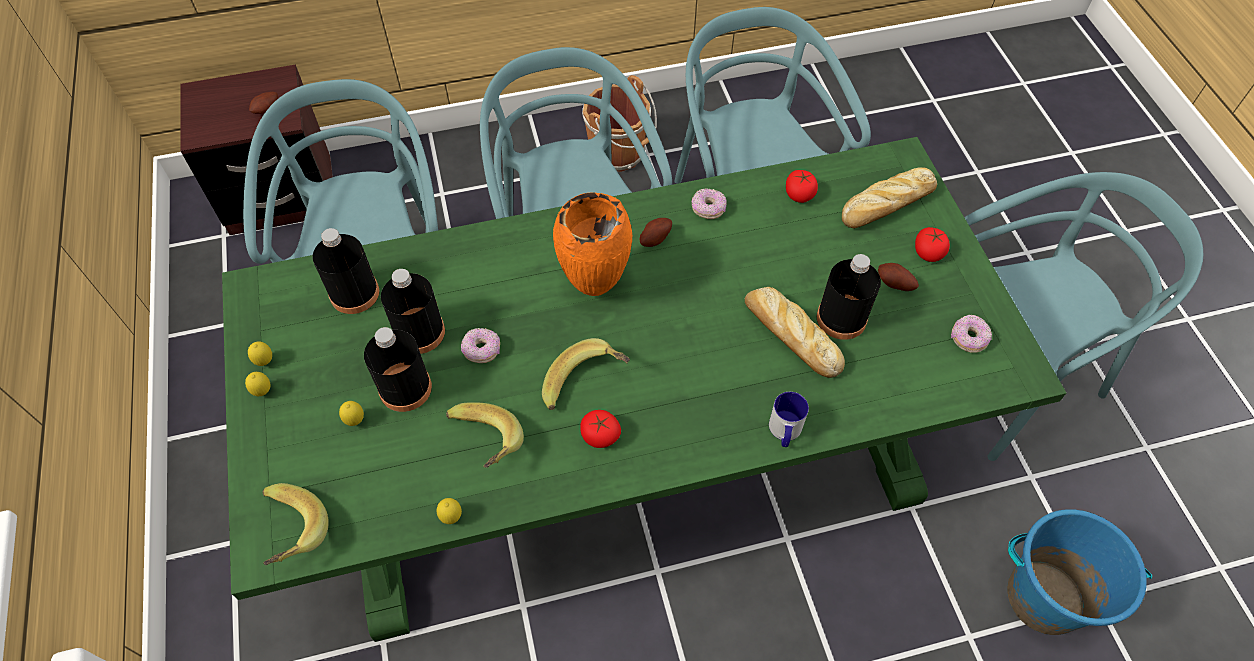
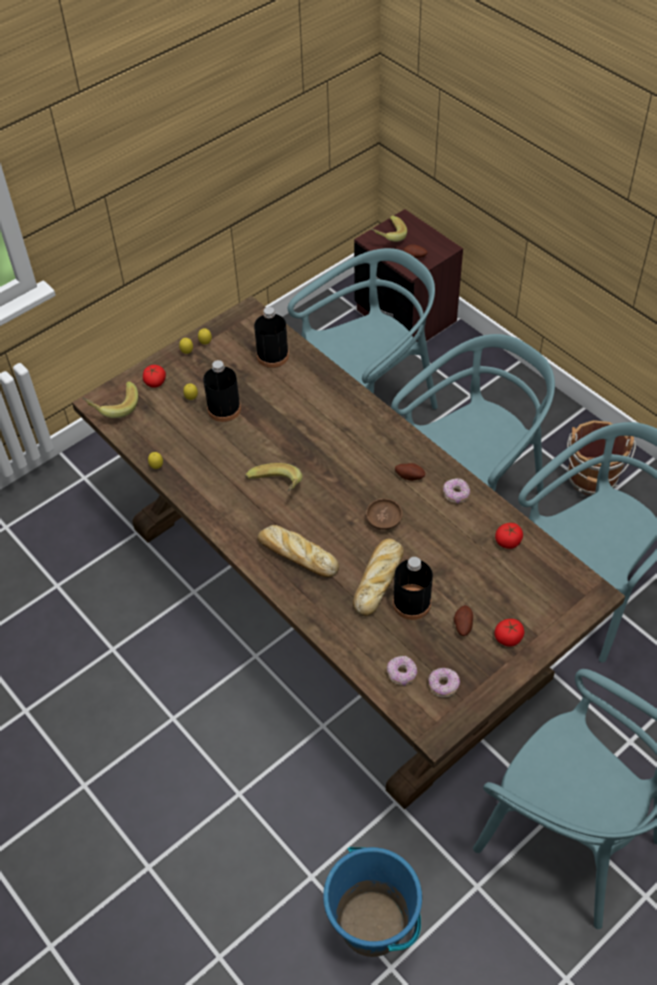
camera: 65 degrees right, 5 degrees down
green dining table [222,137,1066,642] -> brown dining table [72,296,625,810]
black bottle [381,269,445,354] -> none
banana [446,402,524,468] -> banana moved to [371,215,407,242]
donut [461,328,500,363] -> donut moved to [387,656,417,686]
orange vase [553,192,632,296] -> none
tomato [580,410,621,448] -> tomato moved to [143,365,166,388]
mug [769,392,809,447] -> none
bread [842,167,937,229] -> bread moved to [257,525,339,577]
none -> brown bowl [366,498,403,530]

